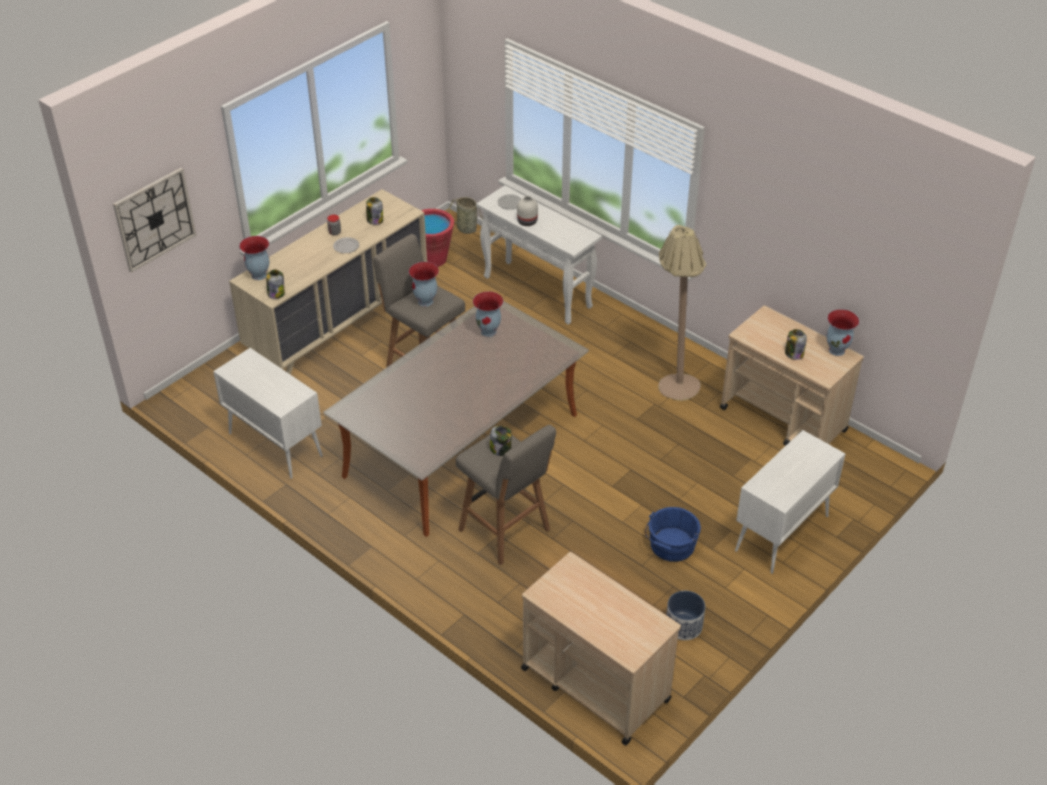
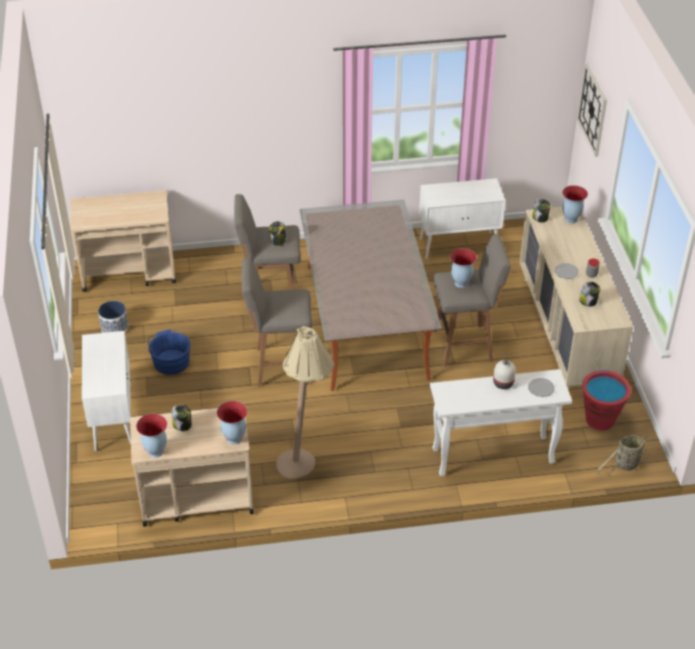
camera: 130 degrees right, 0 degrees up
vase [473,291,503,337] -> vase moved to [217,401,247,445]
none -> grey stool [242,258,312,387]

